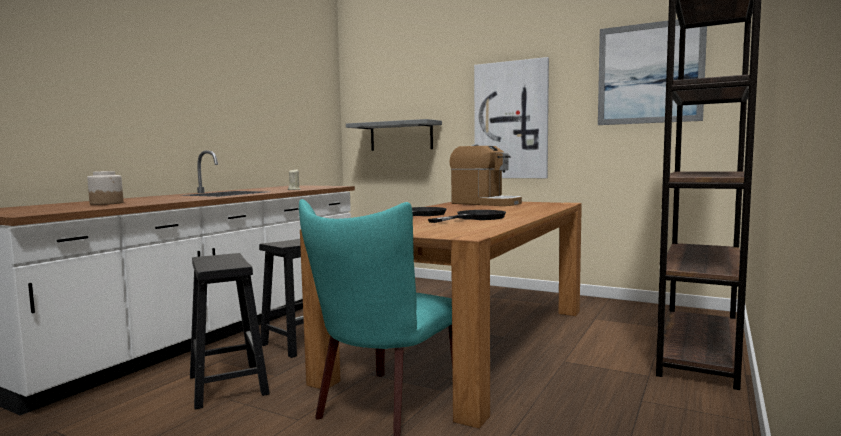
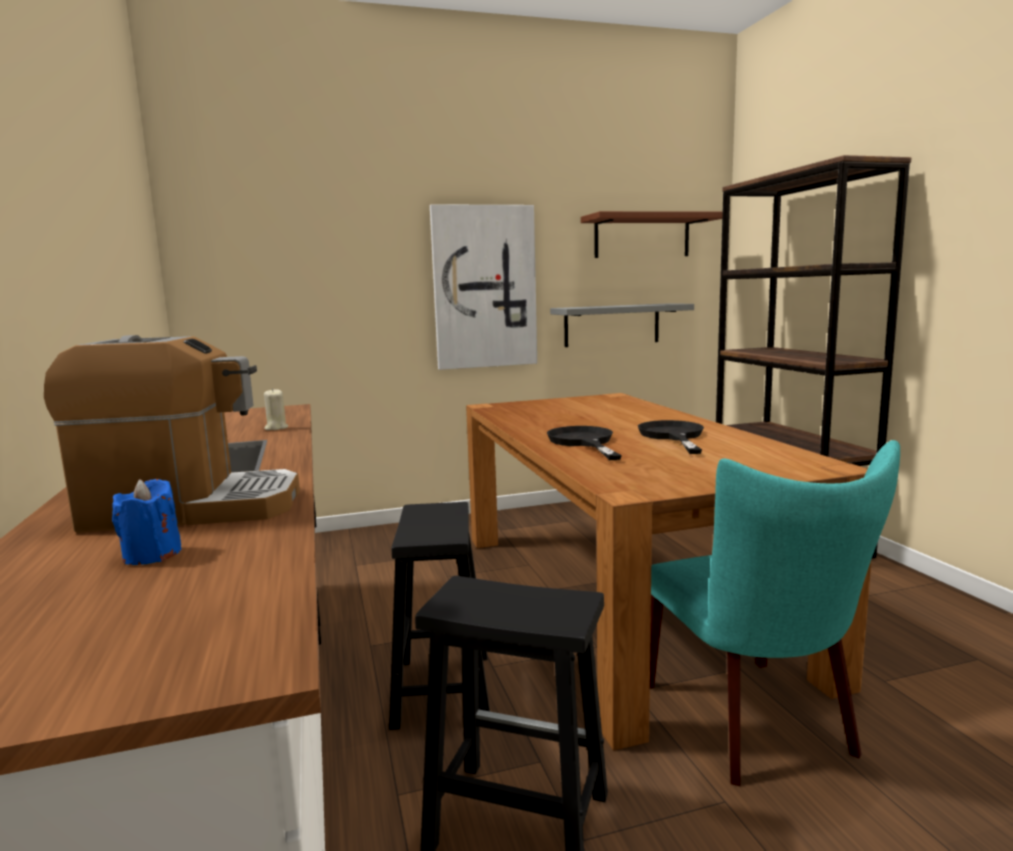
camera: 45 degrees left, 5 degrees up
jar [87,171,123,205] -> blue candle [112,479,181,565]
grey shelf [346,119,442,151] -> grey shelf moved to [550,303,694,347]
coffee machine [449,144,522,206] -> coffee machine moved to [44,335,300,533]
picture [598,19,707,125] -> brown shelf [581,211,723,258]

